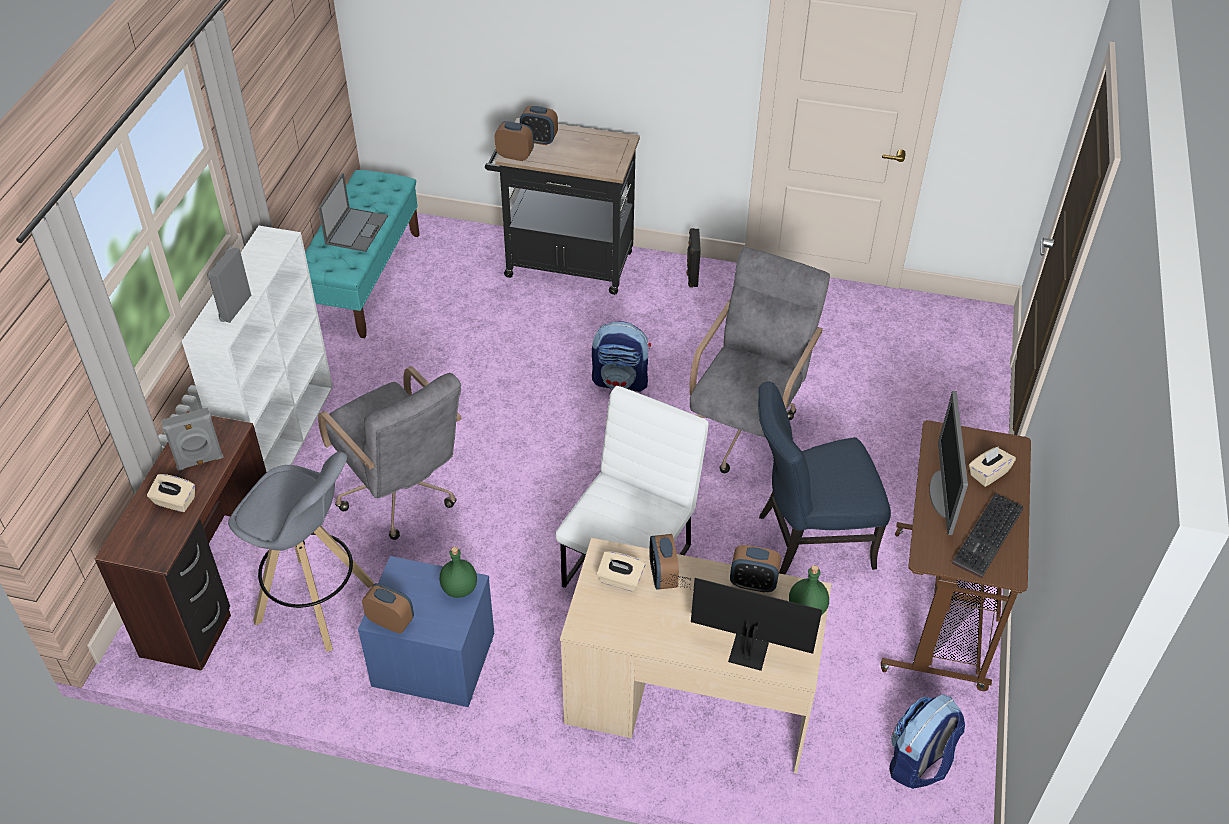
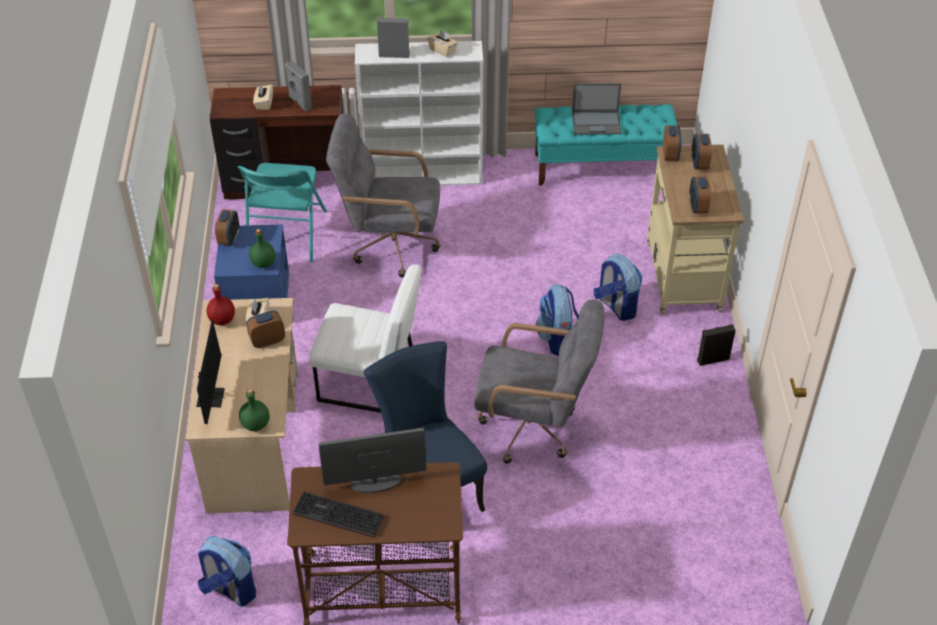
camera: 75 degrees right, 0 degrees up
grey stool [228,452,374,652] -> turquoise chair [238,163,327,262]
grey office chair [318,366,462,540] -> grey office chair turned 60 degrees clockwise [326,114,441,277]
black cart [485,118,640,295] -> beige cart [647,145,744,314]
alarm clock [730,545,781,593] -> alarm clock moved to [689,176,711,213]
beige tissue box [969,446,1016,487] -> beige tissue box moved to [427,30,458,57]
none -> red bottle [207,284,235,325]
none -> backpack [594,254,642,321]

